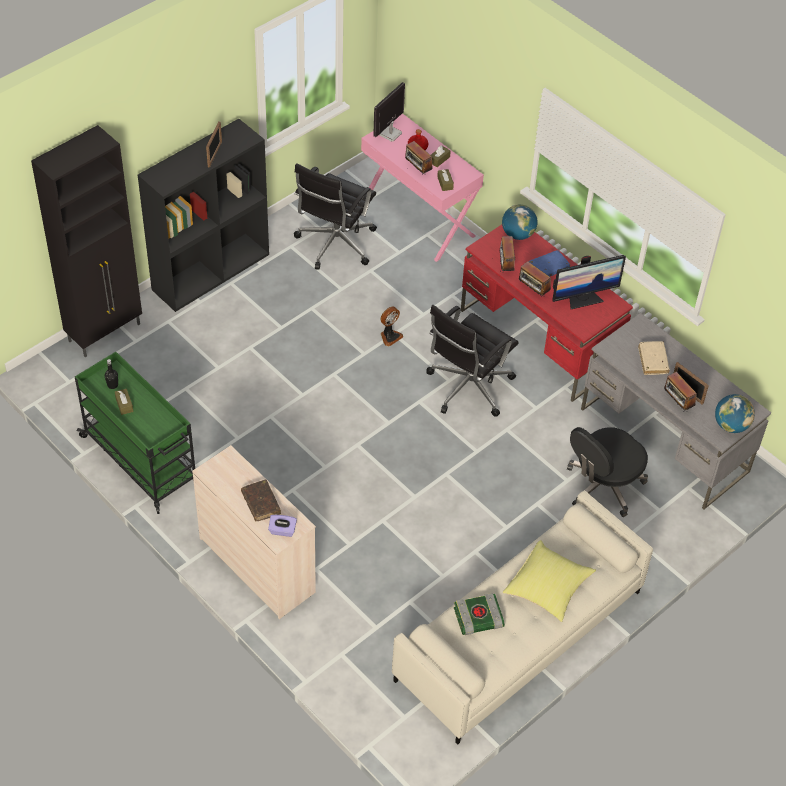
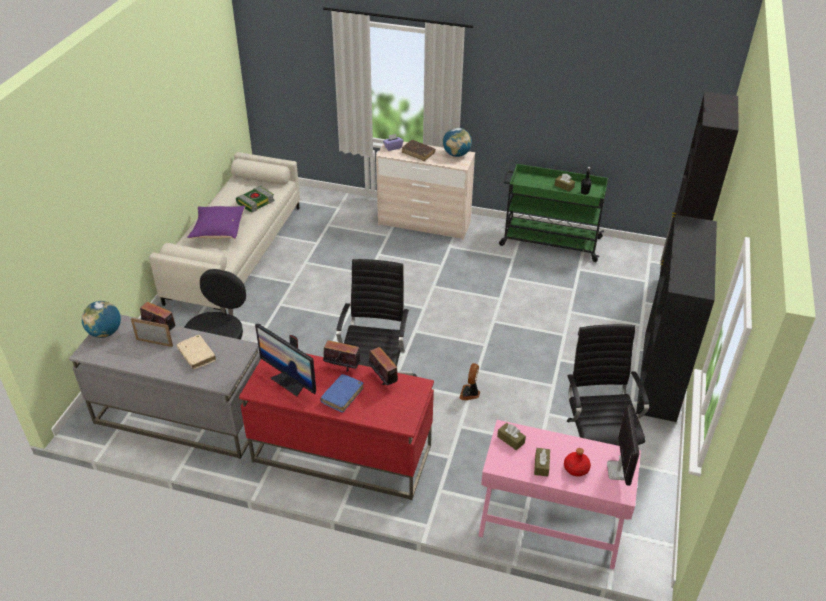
camera: 150 degrees right, 10 degrees down
picture frame [206,121,222,167] -> none
radio [405,141,433,175] -> none
globe [502,204,538,240] -> globe moved to [443,127,472,157]
yellow pillow [503,540,596,622] -> purple pillow [187,206,245,239]
monitor [552,255,626,309] -> monitor turned 90 degrees counterclockwise [255,324,316,396]

